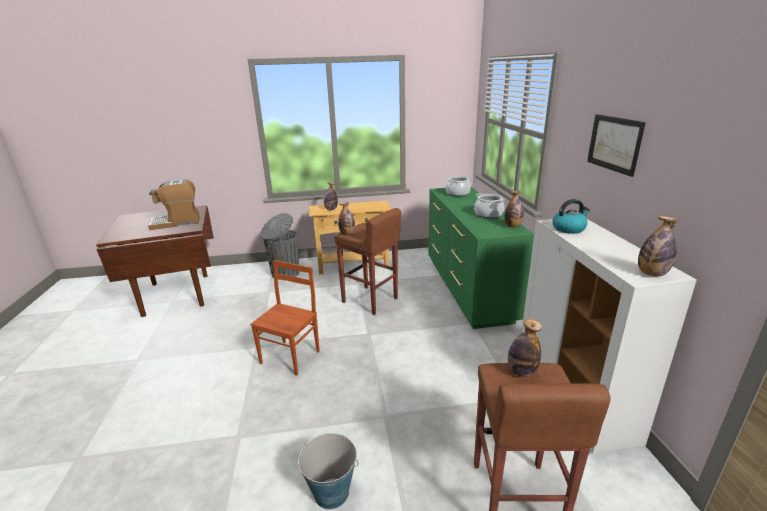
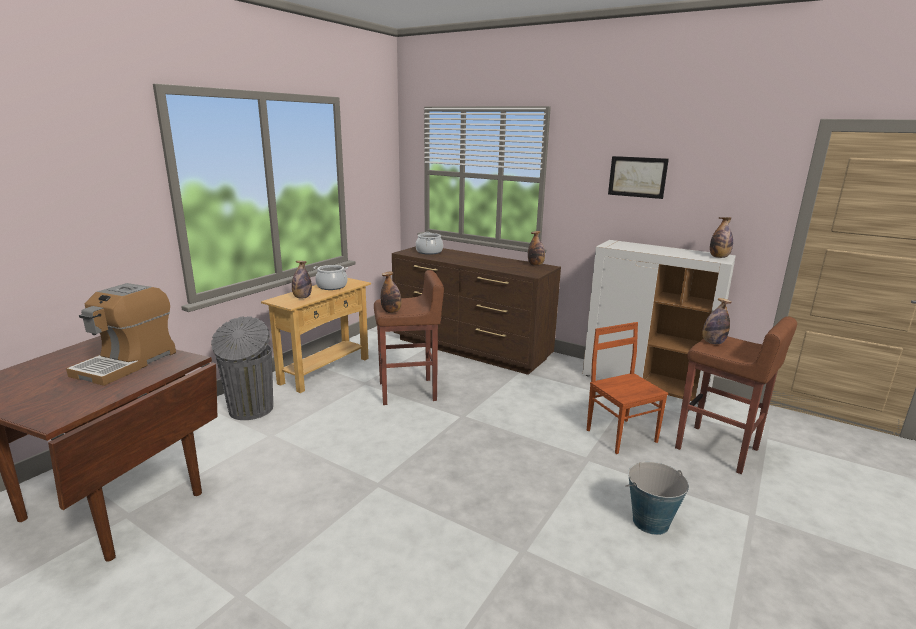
camera: 50 degrees left, 5 degrees down
brown chair [250,260,320,375] -> brown chair moved to [587,322,668,454]
green dresser [428,187,534,329] -> brown dresser [392,246,561,375]
cooking pot [474,193,505,218] -> cooking pot moved to [313,265,348,290]
kettle [552,199,590,234] -> none

